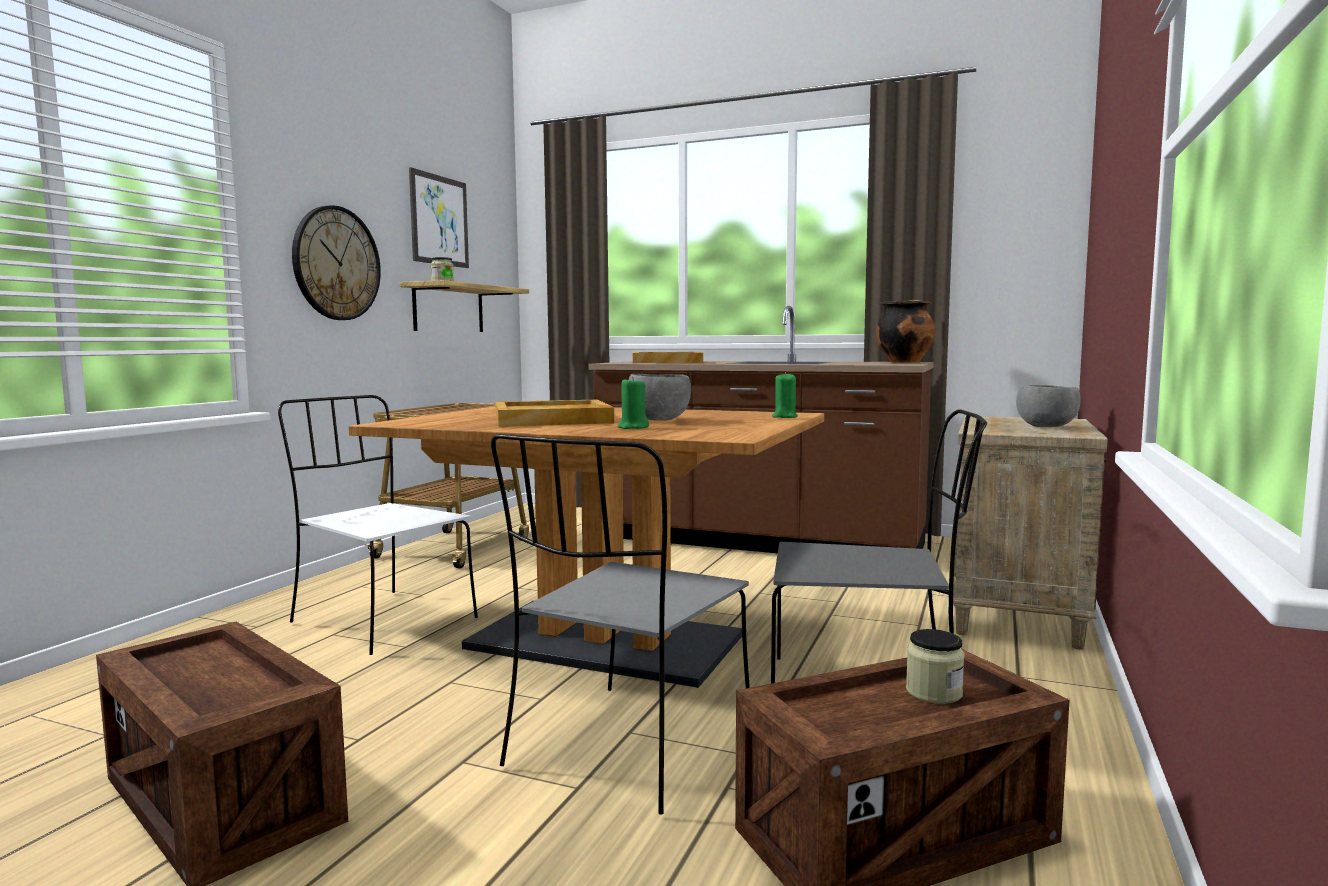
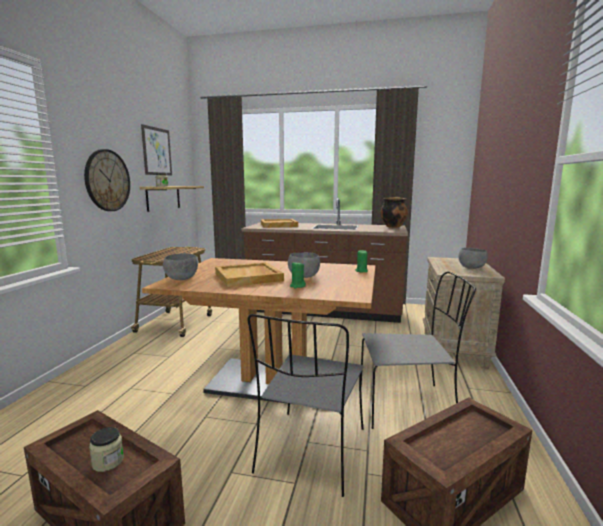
camera: 10 degrees left, 5 degrees up
white chair [278,395,478,655] -> none
jar [906,629,965,704] -> jar moved to [89,427,124,472]
none -> grey bowl [163,253,198,280]

